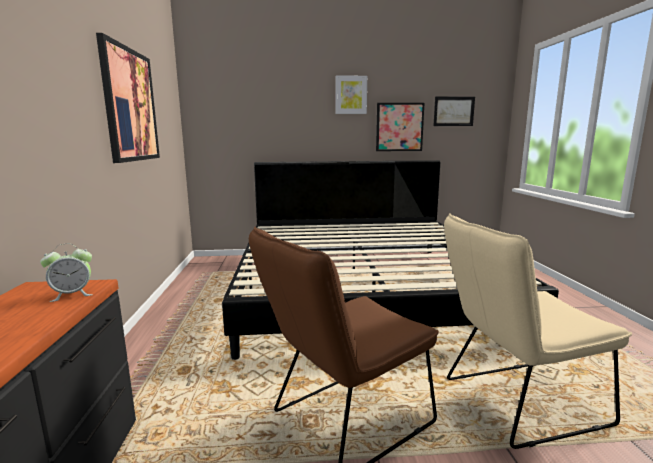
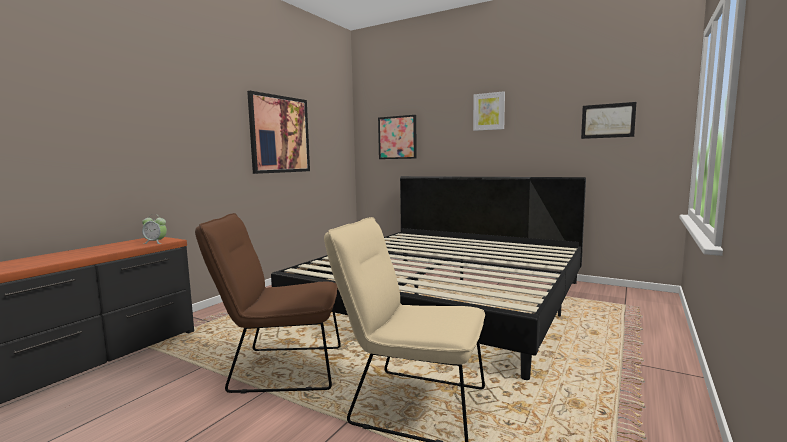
camera: 35 degrees right, 5 degrees down
picture [376,103,425,151] -> picture moved to [378,115,417,159]

